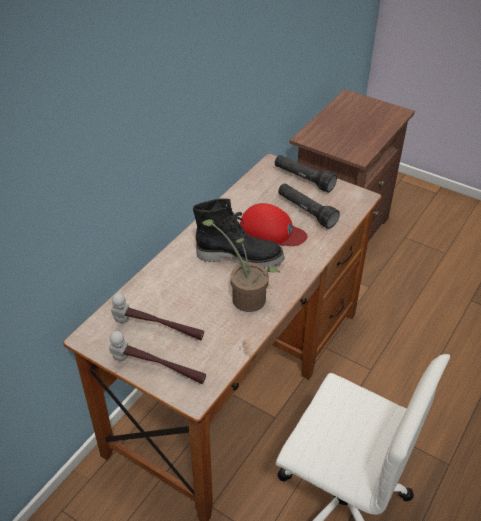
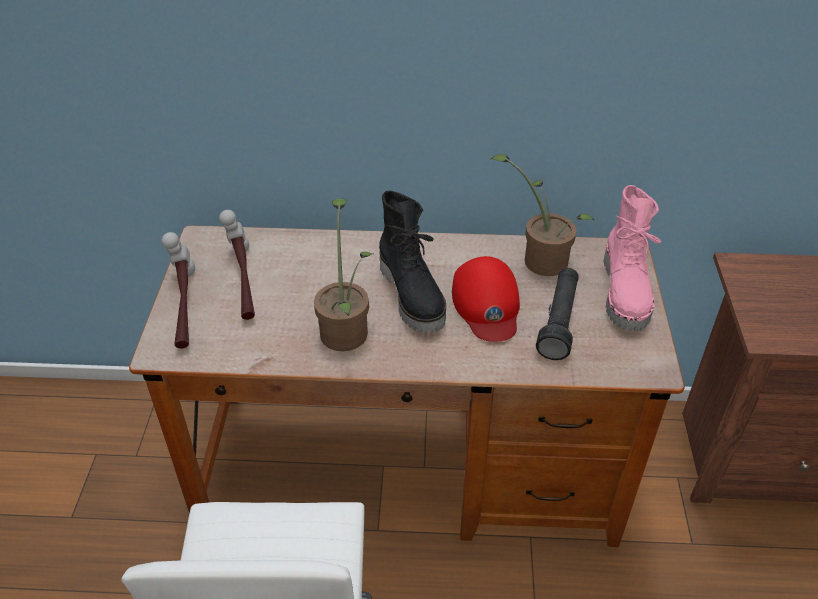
camera: 60 degrees right, 0 degrees up
black flashlight [275,155,337,193] -> pink boot [604,185,661,331]
none -> potted plant [491,154,594,276]

